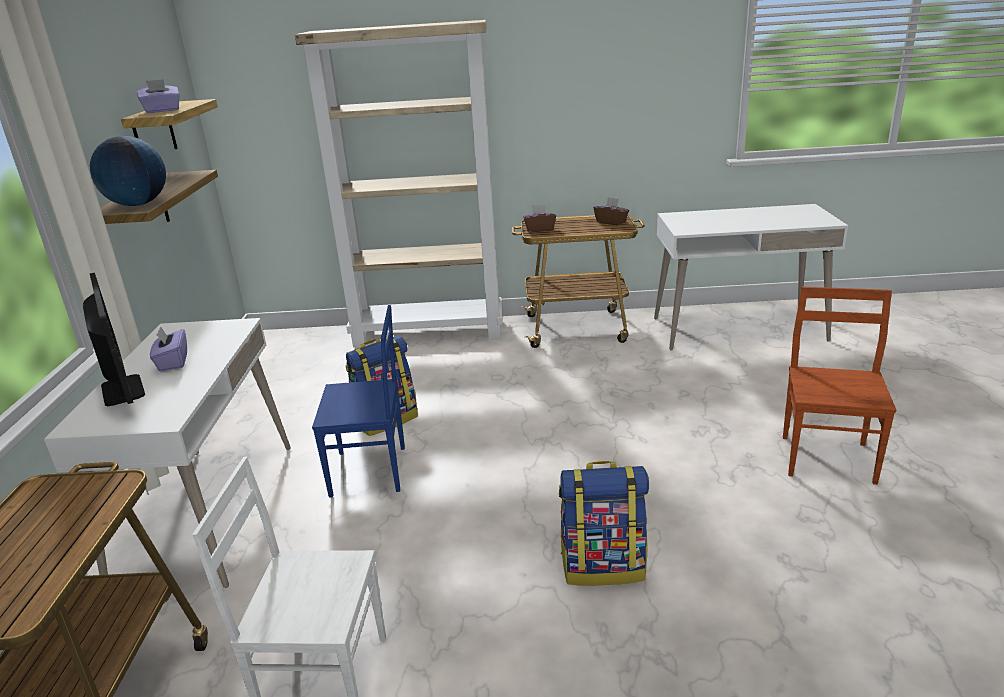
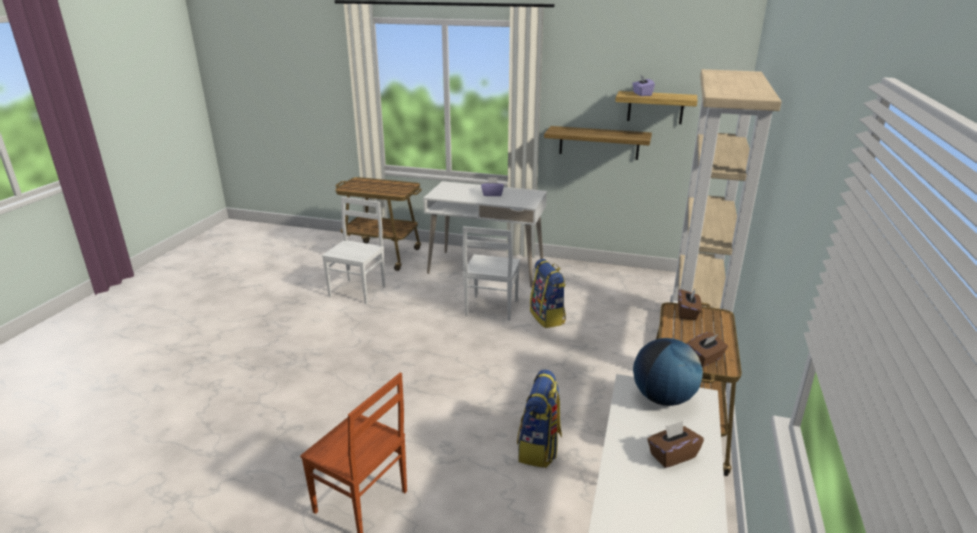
camera: 105 degrees right, 0 degrees up
monitor [83,273,145,406] -> none
globe [90,136,166,206] -> globe moved to [633,338,703,406]
blue chair [312,305,405,498] -> white chair [462,226,520,321]
backpack [559,461,649,586] -> backpack moved to [517,369,562,468]
none -> brown tissue box [647,421,704,468]

